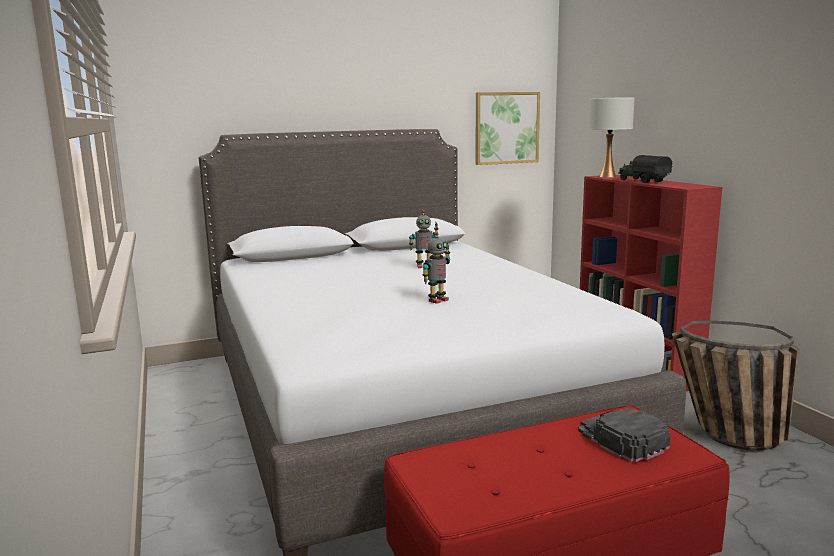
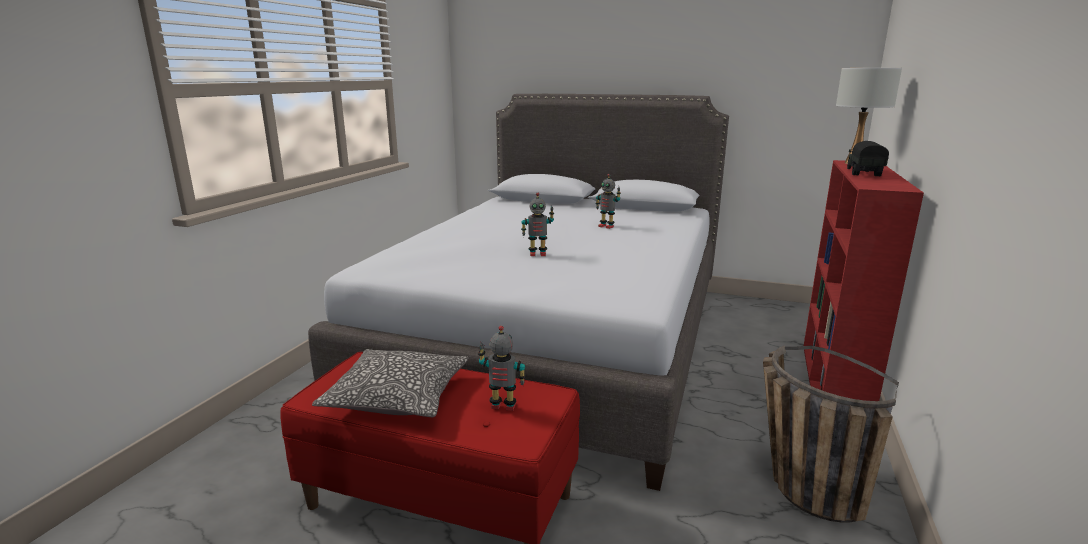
camera: 40 degrees right, 5 degrees up
picture [476,92,540,165] -> none
black cap [578,408,671,462] -> toy robot [478,326,526,411]
none -> pillow [312,349,468,417]

